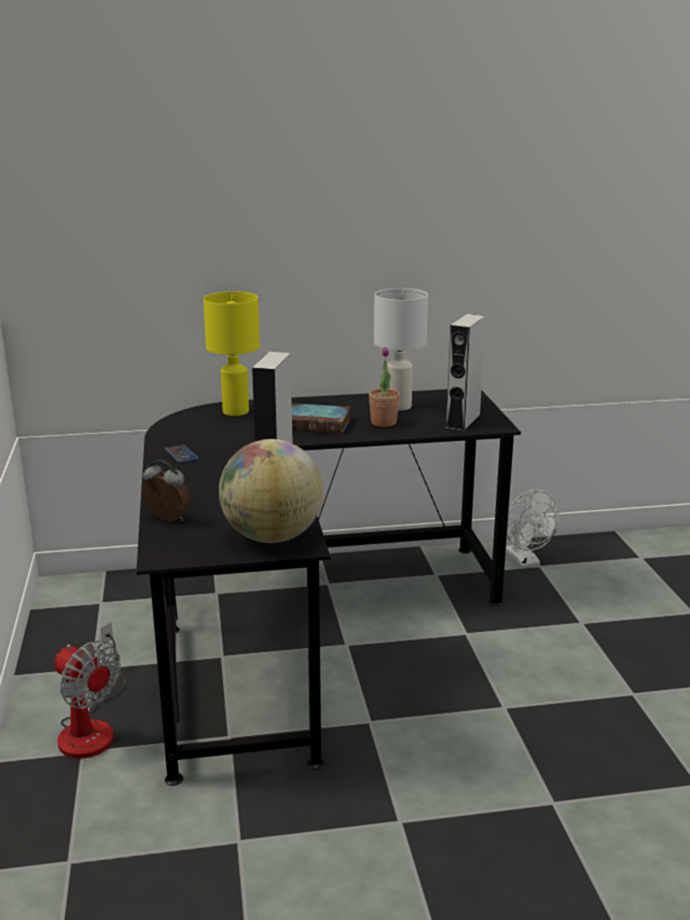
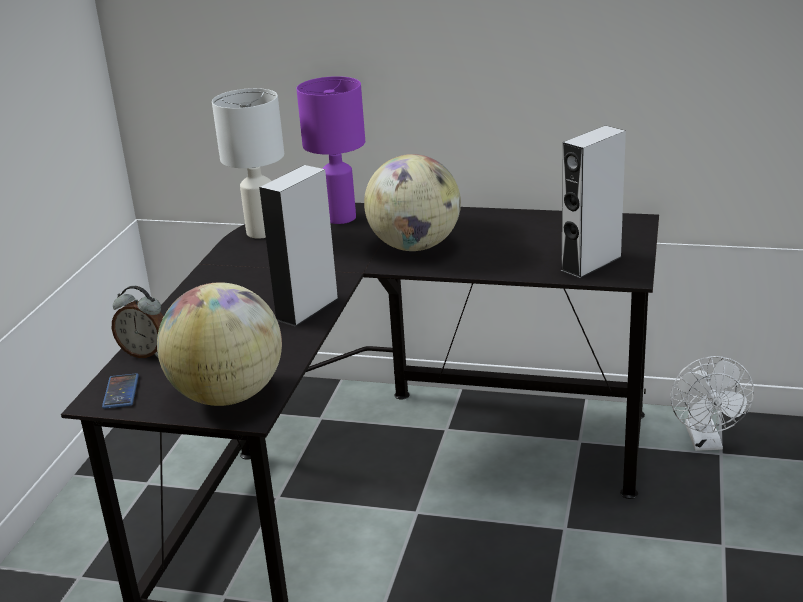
camera: 25 degrees right, 5 degrees up
fan [54,622,126,759] -> none
alarm clock [142,459,191,521] -> alarm clock turned 150 degrees clockwise [112,286,163,358]
phone [165,444,199,463] -> phone moved to [102,373,139,409]
yellow table lamp [203,291,260,416] -> purple table lamp [297,76,365,224]
book [292,403,350,434] -> globe [364,154,461,251]
potted plant [369,347,400,427] -> none
white table lamp [374,288,428,411] -> white table lamp moved to [212,88,284,238]

